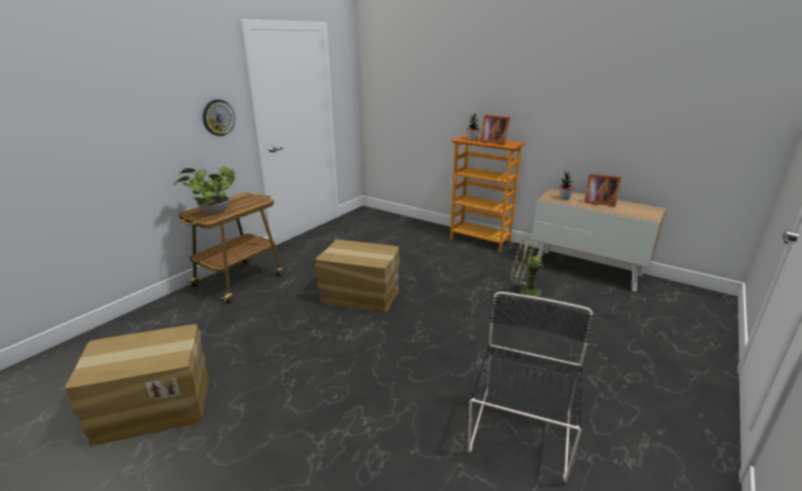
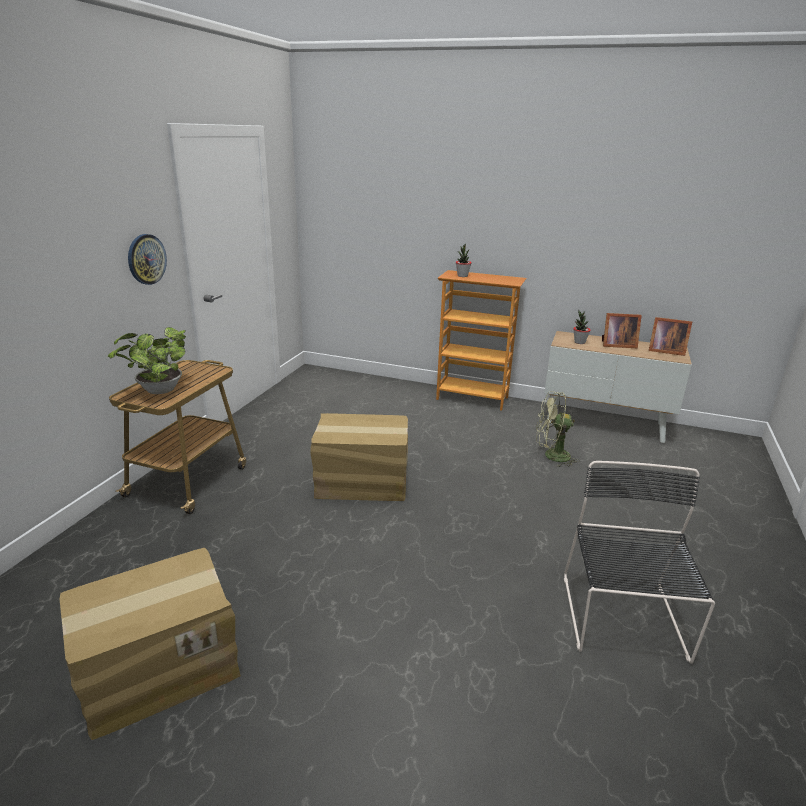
camera: 15 degrees left, 0 degrees up
picture frame [480,115,510,145] -> picture frame moved to [649,317,692,356]

